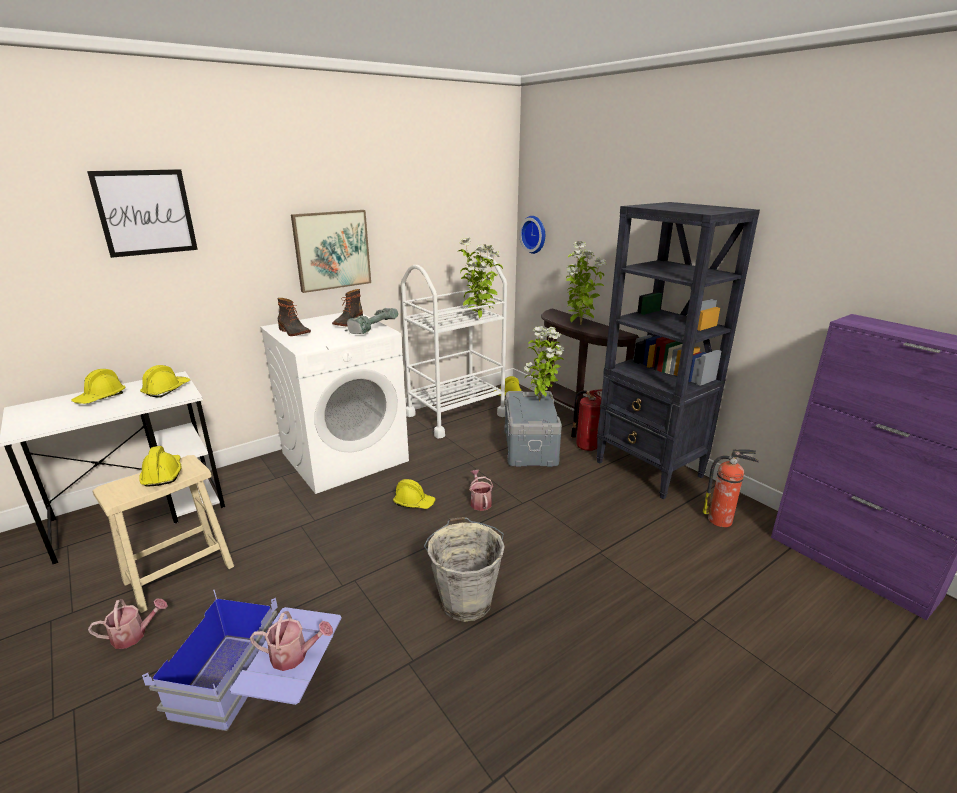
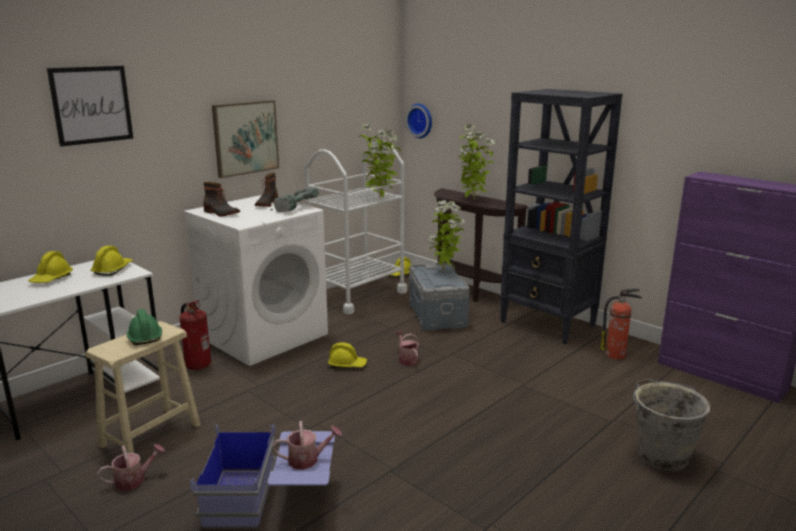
camera: 10 degrees left, 5 degrees down
yellow hard hat [140,446,182,487] -> green hard hat [127,309,162,345]
grey bucket [424,517,505,622] -> grey bucket moved to [633,378,710,471]
fire extinguisher [571,389,602,451] -> fire extinguisher moved to [179,300,211,370]

